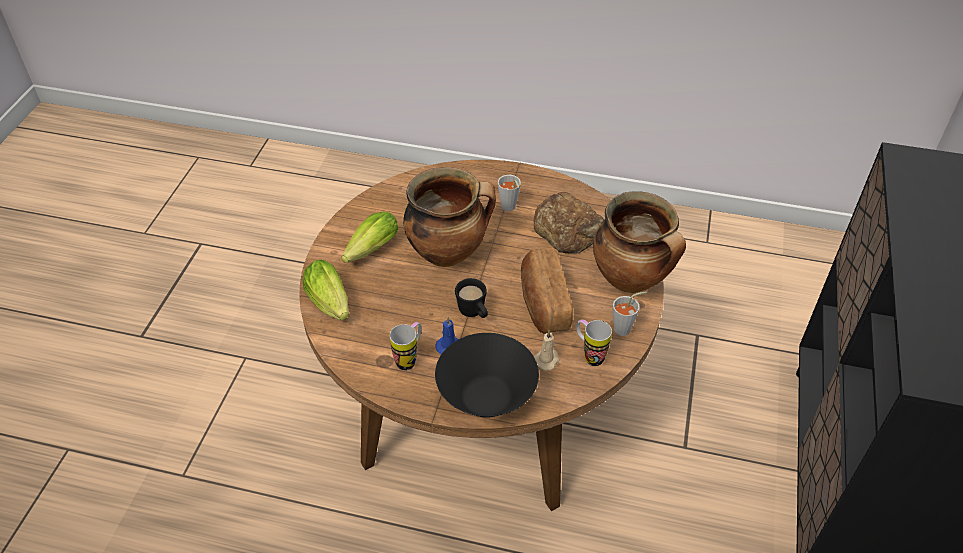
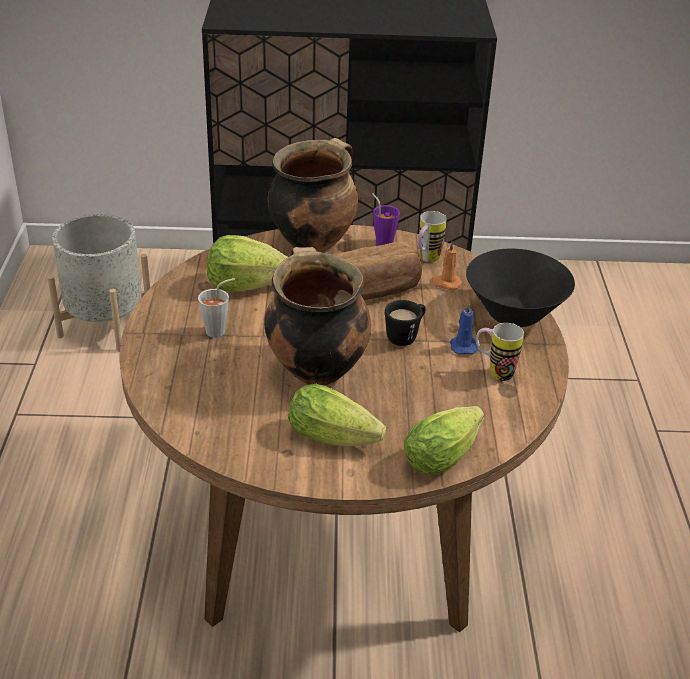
camera: 105 degrees left, 10 degrees down
bread [534,192,604,254] -> lettuce [207,235,288,292]
beige candle [534,330,560,371] -> orange candle [431,241,462,290]
grey cup [613,291,647,336] -> purple cup [372,193,400,246]
none -> grey planter [47,214,150,352]

